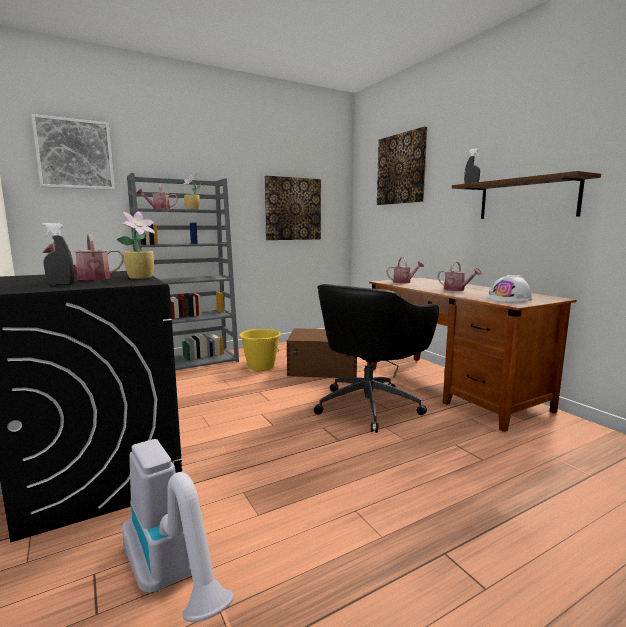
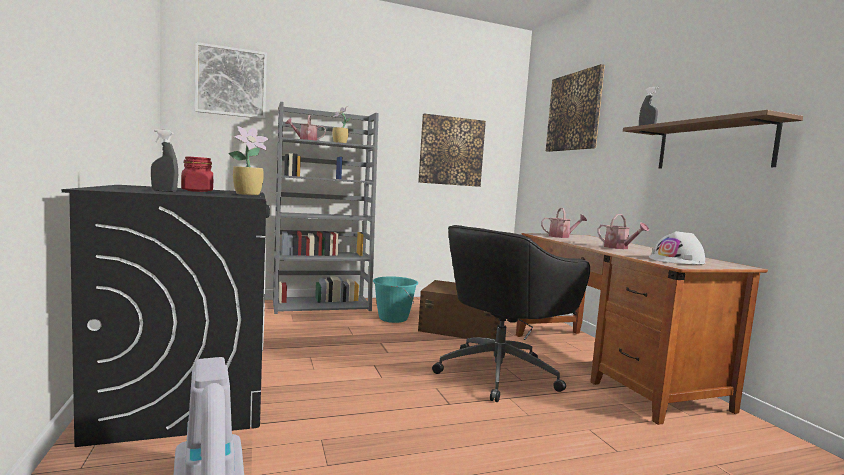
camera: 10 degrees right, 5 degrees down
watering can [42,234,124,280] -> red jar [181,156,213,192]
yellow bucket [240,329,281,371] -> turquoise bucket [373,276,418,323]

